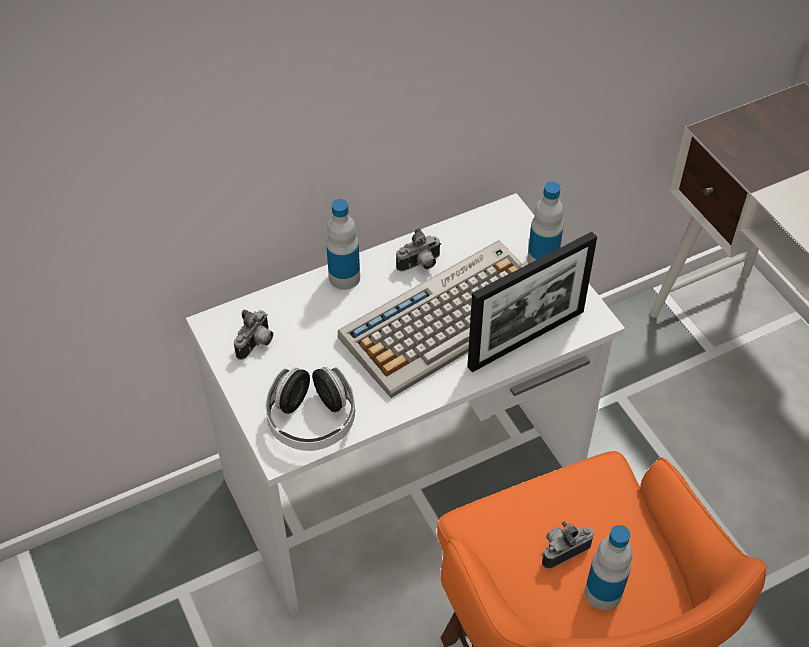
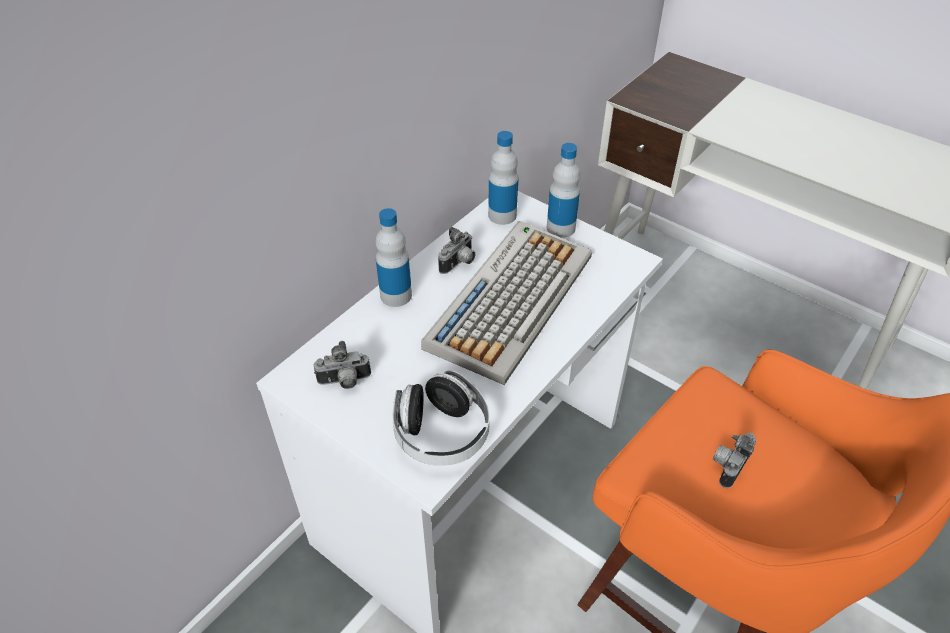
camera: 25 degrees left, 5 degrees down
camera [234,310,273,360] -> camera turned 75 degrees clockwise [314,341,371,389]
picture frame [467,232,597,372] -> none
bottle [585,525,632,610] -> bottle moved to [488,131,518,225]

